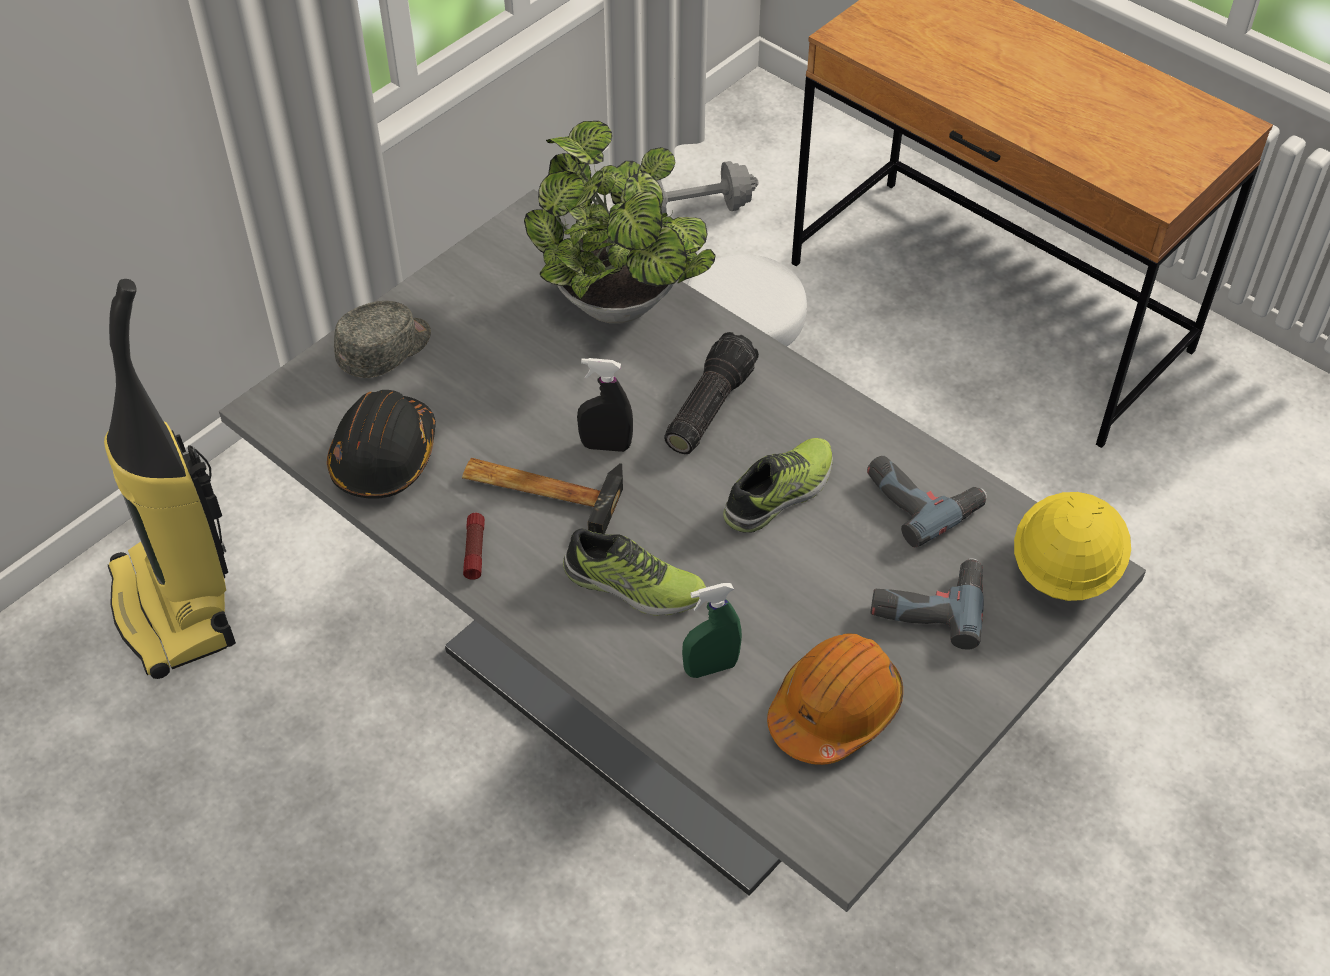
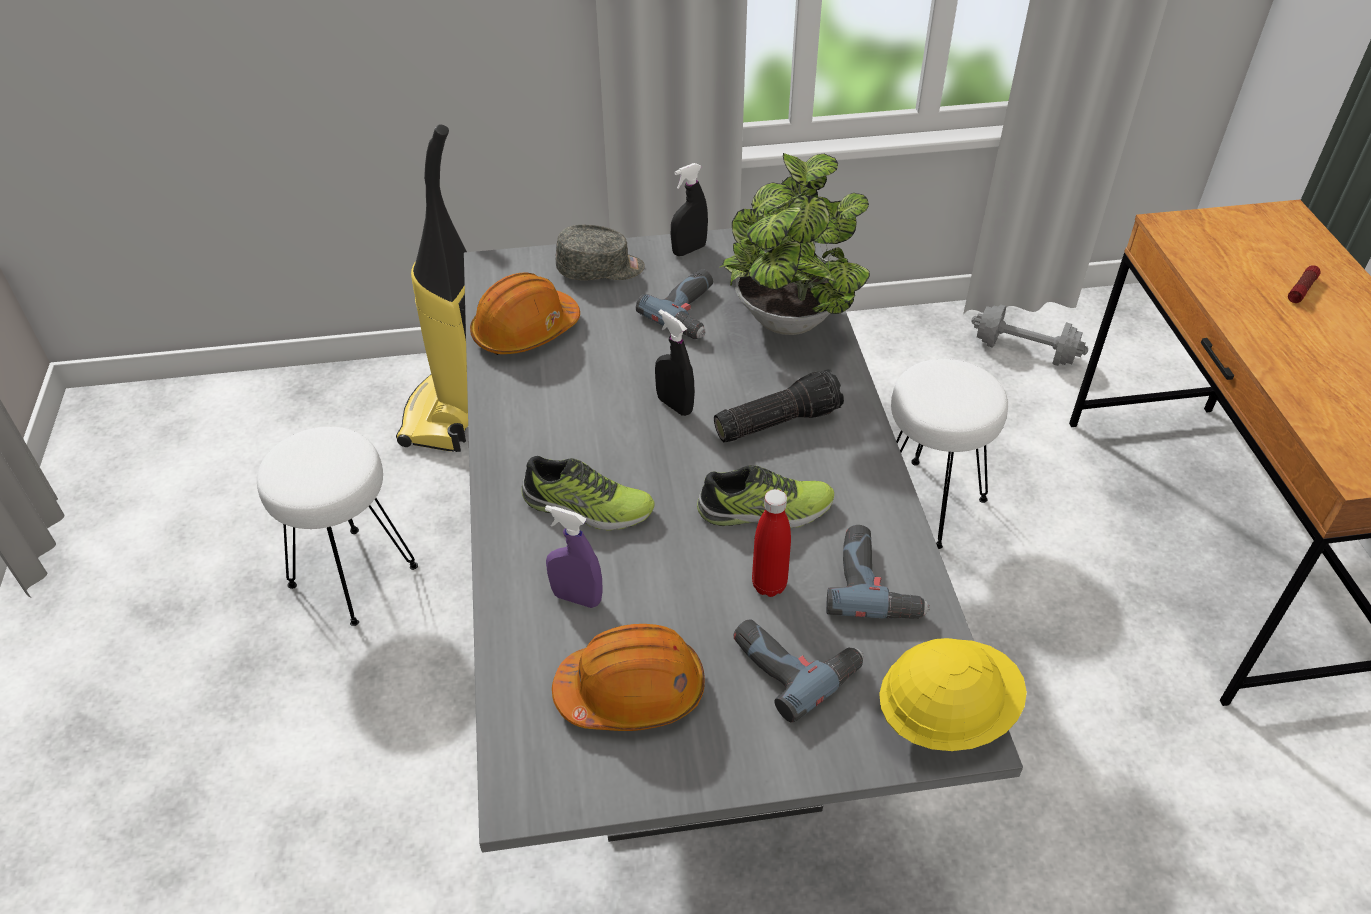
camera: 40 degrees right, 5 degrees down
black hard hat [327,390,436,499] -> orange hard hat [470,273,580,355]
hammer [462,458,623,534] -> none
flashlight [463,513,485,580] -> flashlight moved to [1288,265,1321,303]
shoe [563,528,706,616] -> shoe turned 45 degrees counterclockwise [521,456,655,531]
green spray bottle [682,583,742,678] -> purple spray bottle [545,505,602,608]
none -> white stool [257,427,418,626]
none -> power drill [636,269,713,339]
none -> black spray bottle [671,163,708,256]
none -> red bottle [752,489,791,597]

